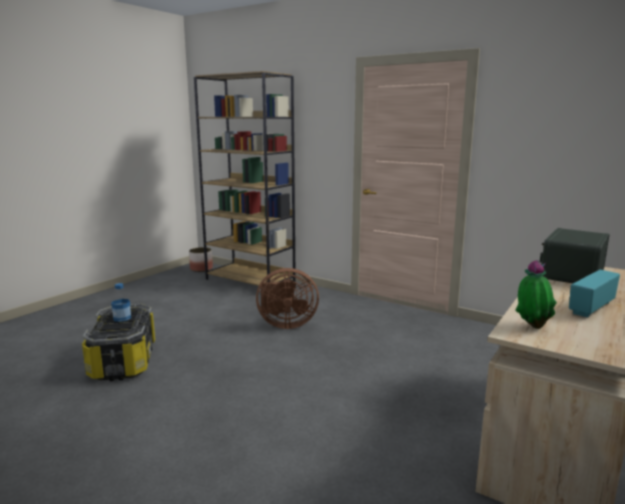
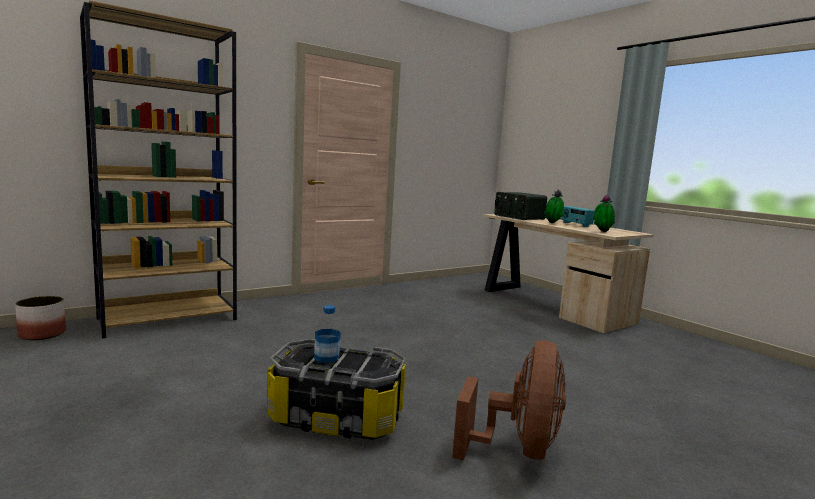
camera: 70 degrees left, 5 degrees down
brown fan [256,268,319,329] -> brown fan moved to [452,340,566,460]
none -> potted plant [544,190,564,223]

